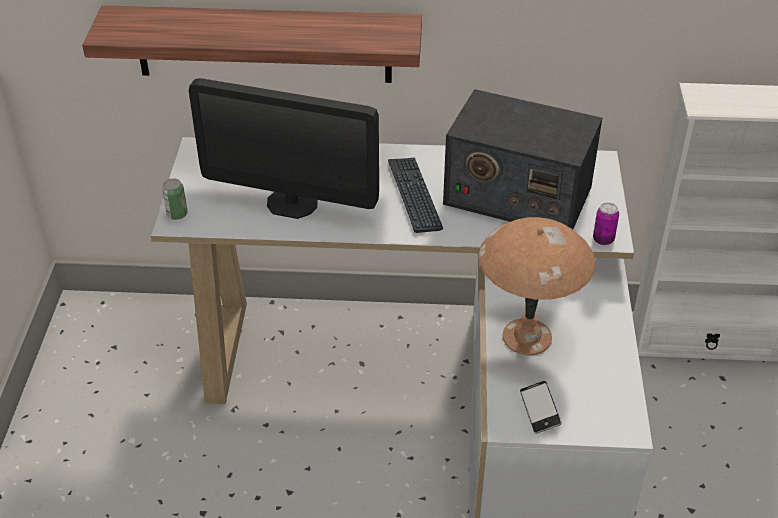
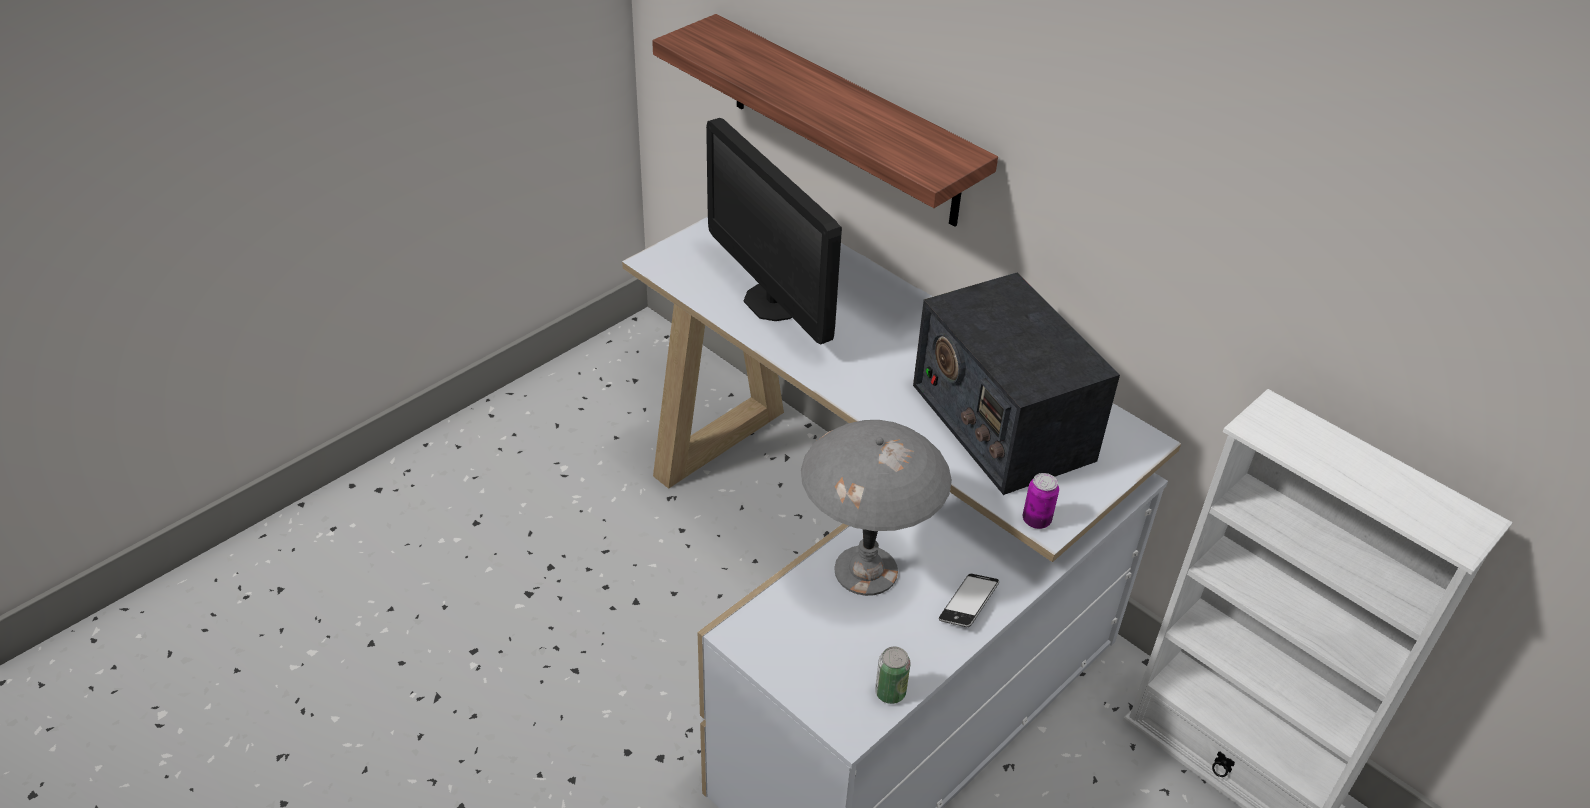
camera: 40 degrees right, 0 degrees up
can [162,178,188,220] -> can moved to [875,646,910,704]
keyboard [388,157,443,233] -> none
brown table lamp [479,217,596,355] -> grey table lamp [801,420,952,596]
phone [520,381,562,434] -> phone moved to [939,574,999,627]

